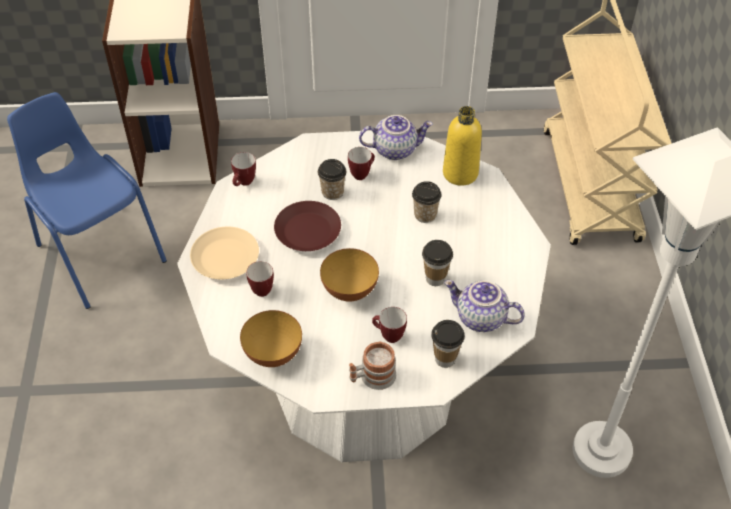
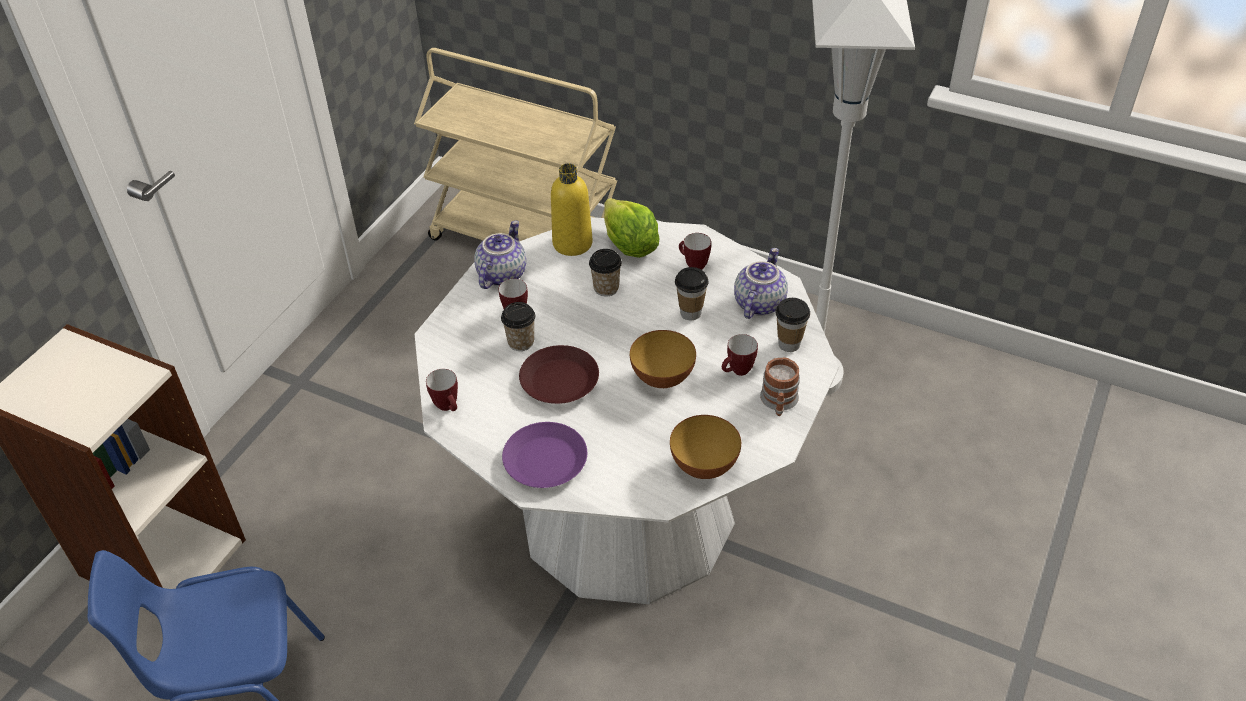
camera: 60 degrees left, 5 degrees down
beige plate [190,226,259,280] -> purple plate [502,422,587,488]
mug [246,261,274,297] -> mug moved to [679,233,711,270]
teapot [444,280,525,332] -> teapot turned 150 degrees clockwise [734,248,788,319]
none -> lettuce [604,198,659,258]

